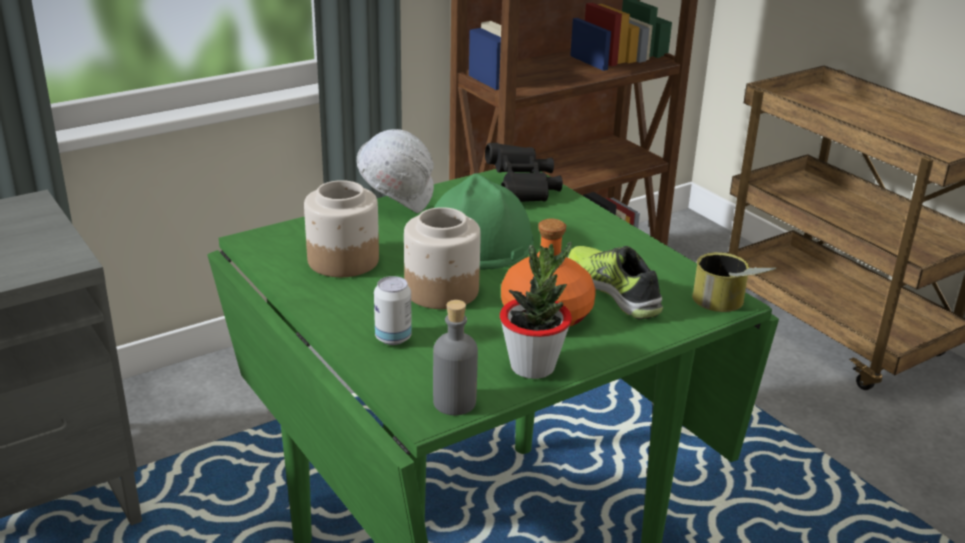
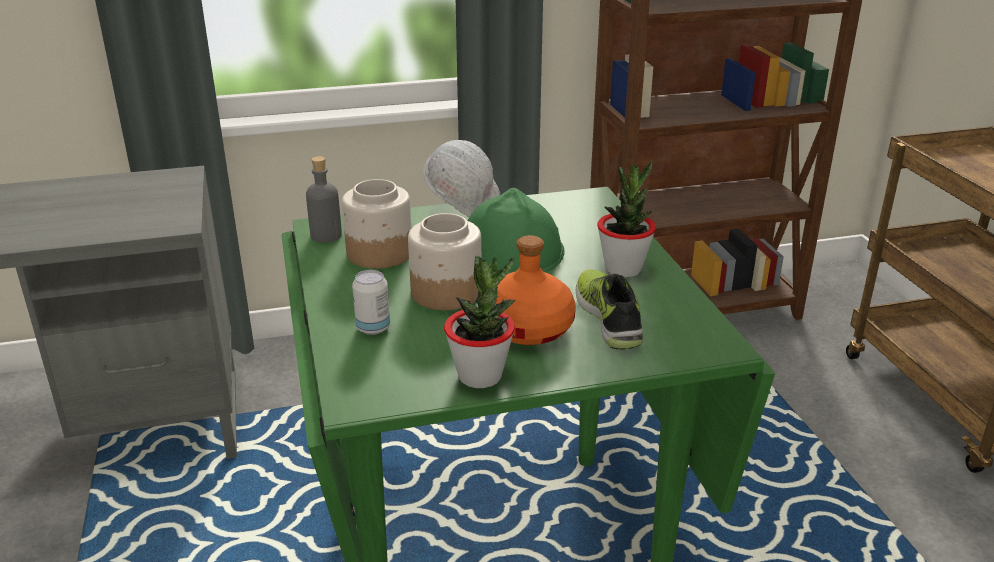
camera: 20 degrees right, 0 degrees up
grey bottle [433,300,478,415] -> grey bottle moved to [306,156,342,243]
black binoculars [485,143,563,202] -> none
can [692,252,777,312] -> none
none -> potted plant [597,160,656,277]

